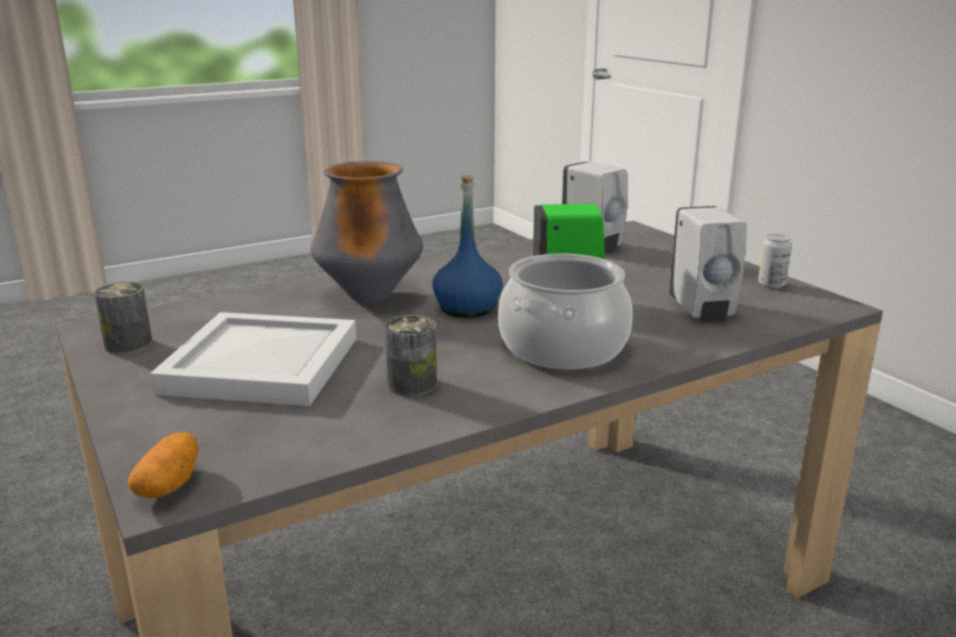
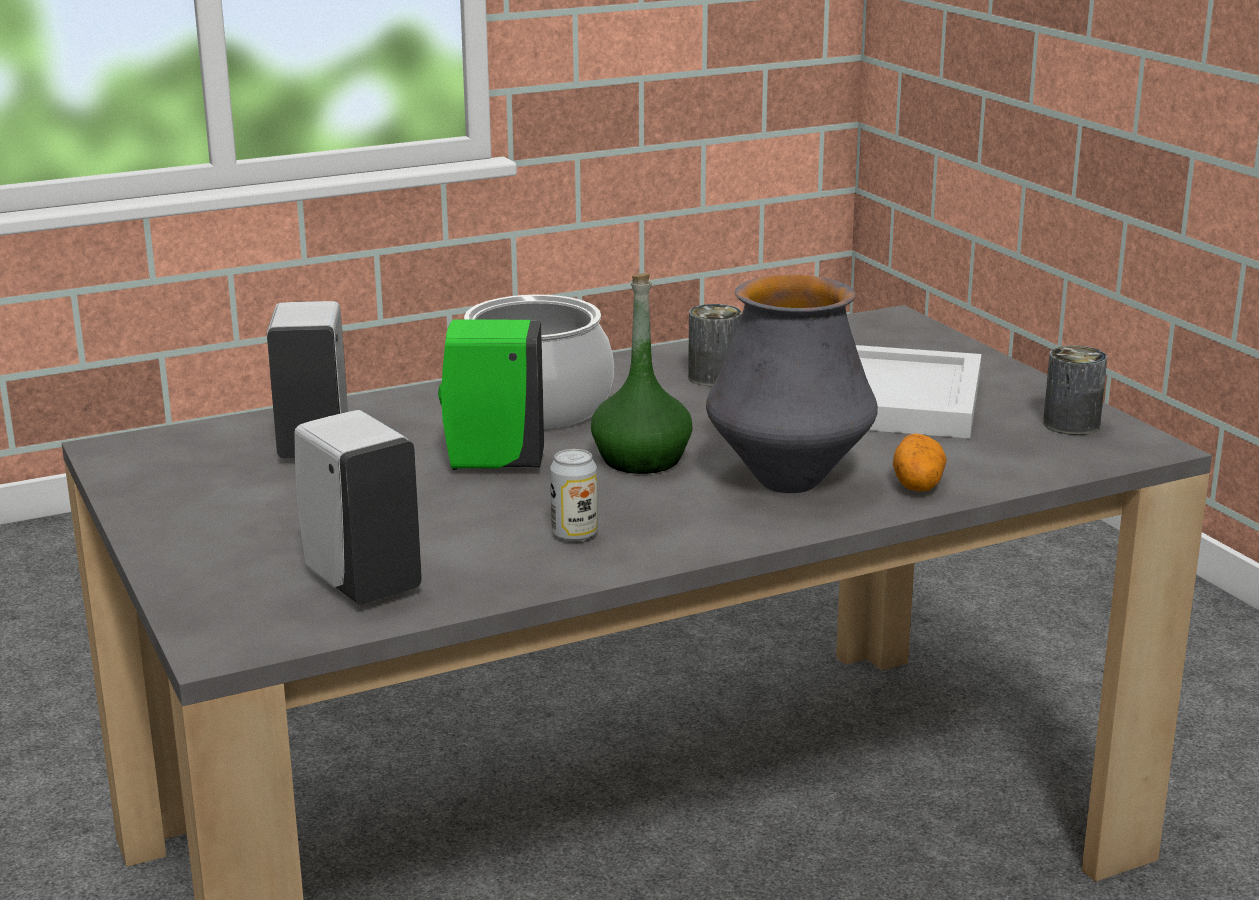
camera: 175 degrees left, 0 degrees up
potato [127,432,198,498] -> potato moved to [893,434,947,492]
blue bottle [432,175,503,318] -> green bottle [591,273,692,474]
can [758,234,792,289] -> can moved to [550,449,598,542]

